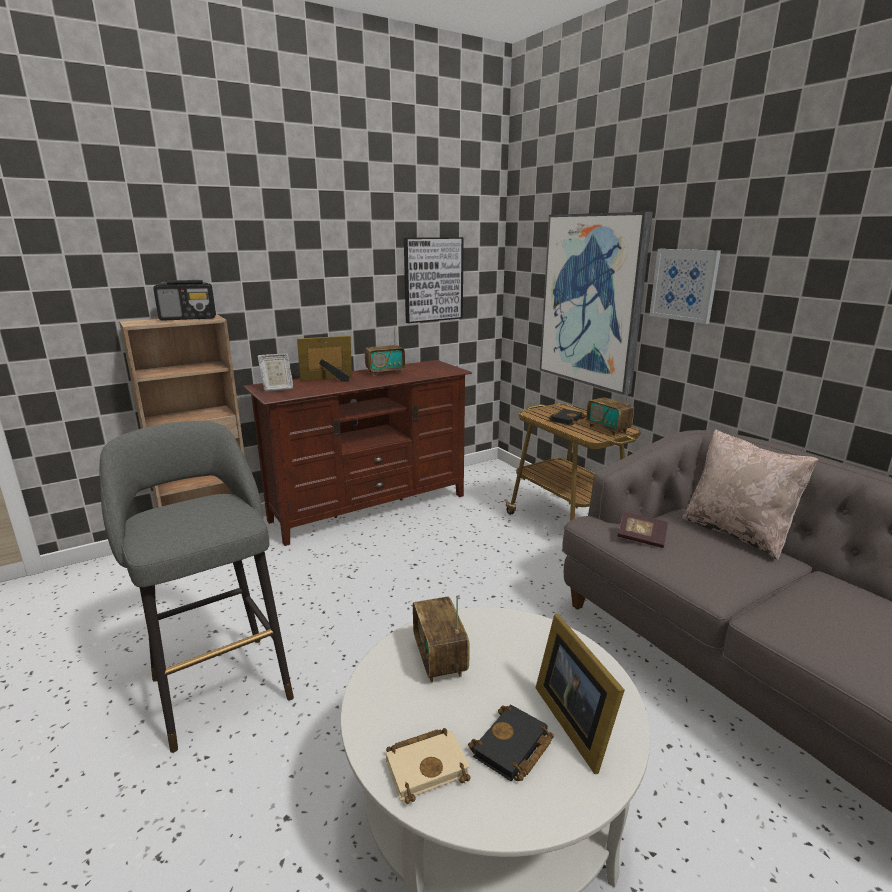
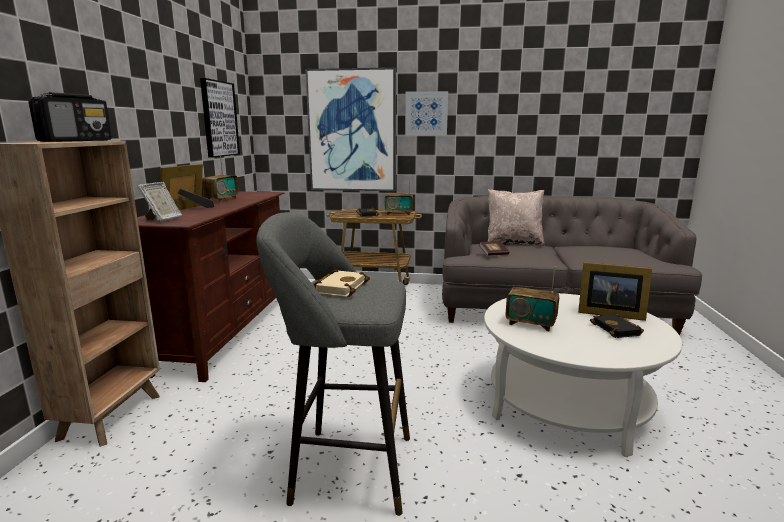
camera: 50 degrees left, 5 degrees down
beige book [386,728,470,804] -> beige book moved to [313,269,370,297]

